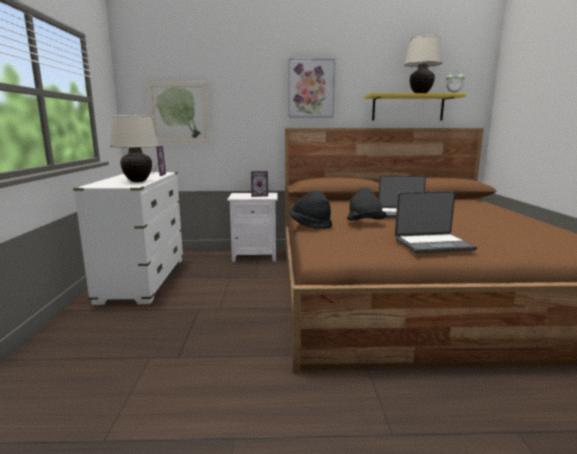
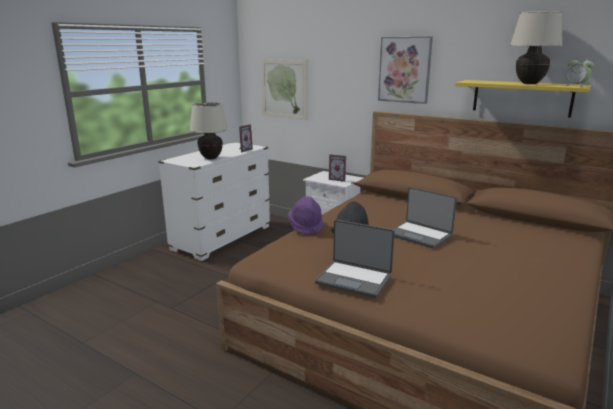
camera: 35 degrees right, 5 degrees up
black hat [290,190,332,229] -> purple hat [288,196,324,235]

